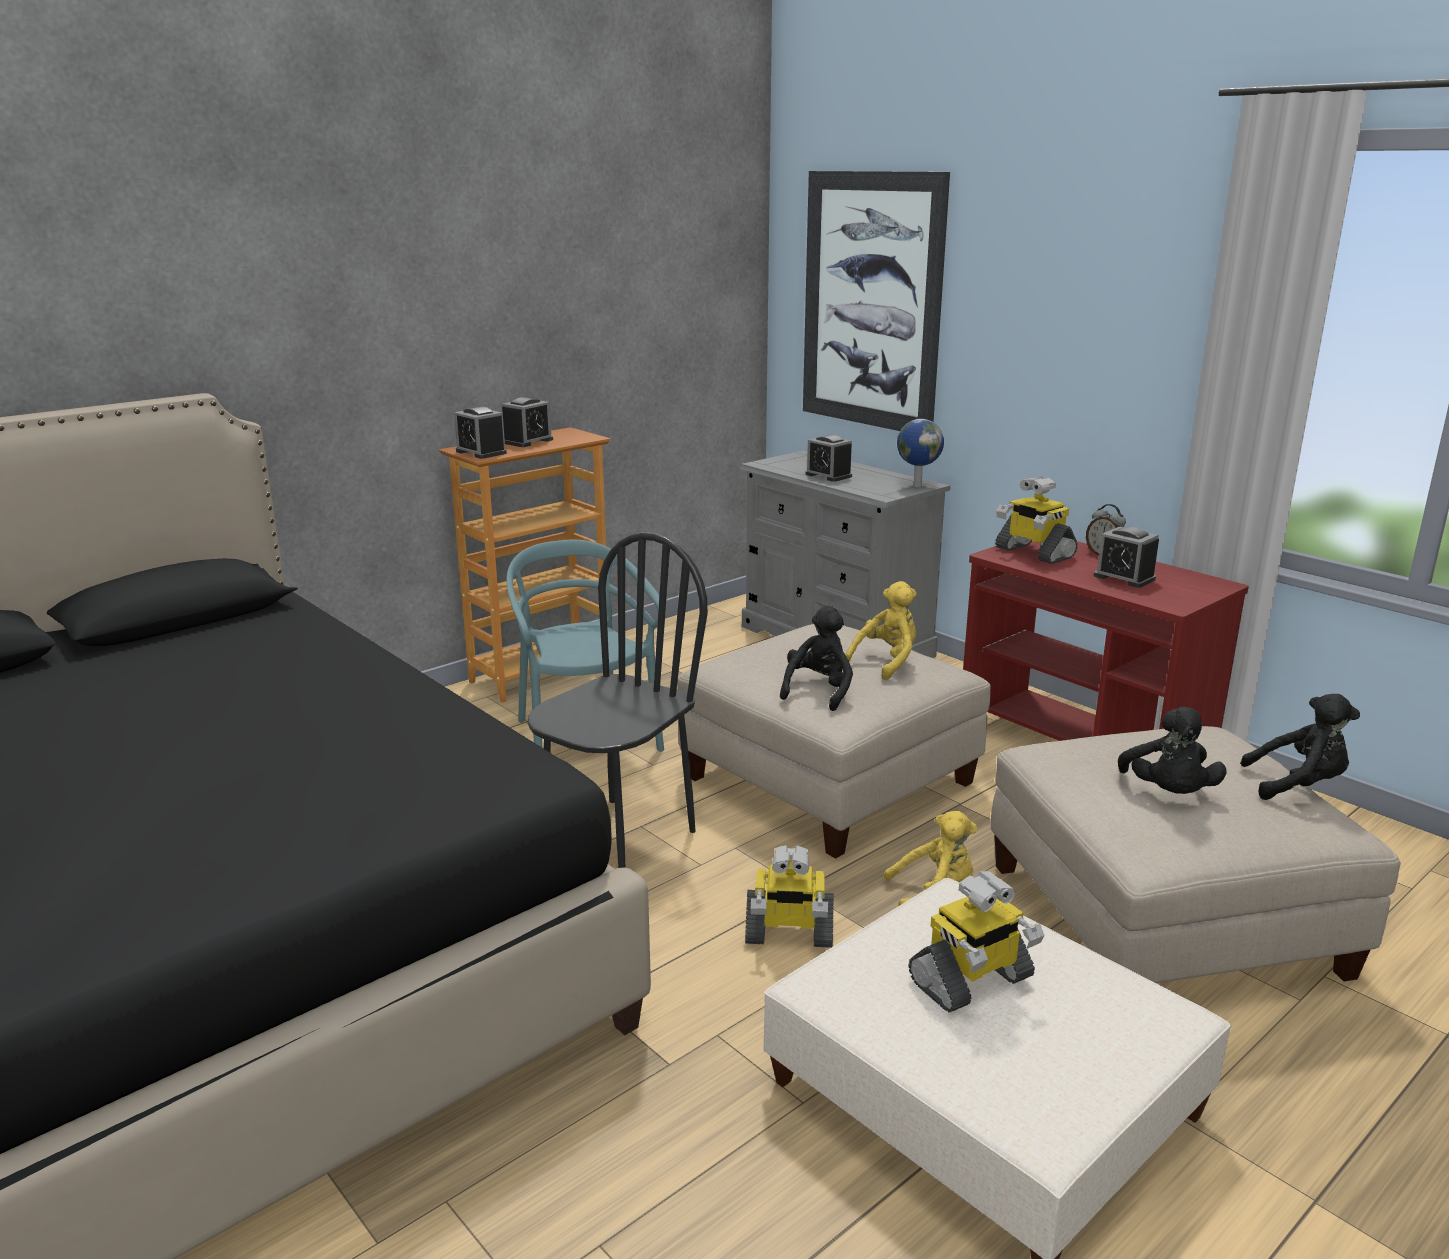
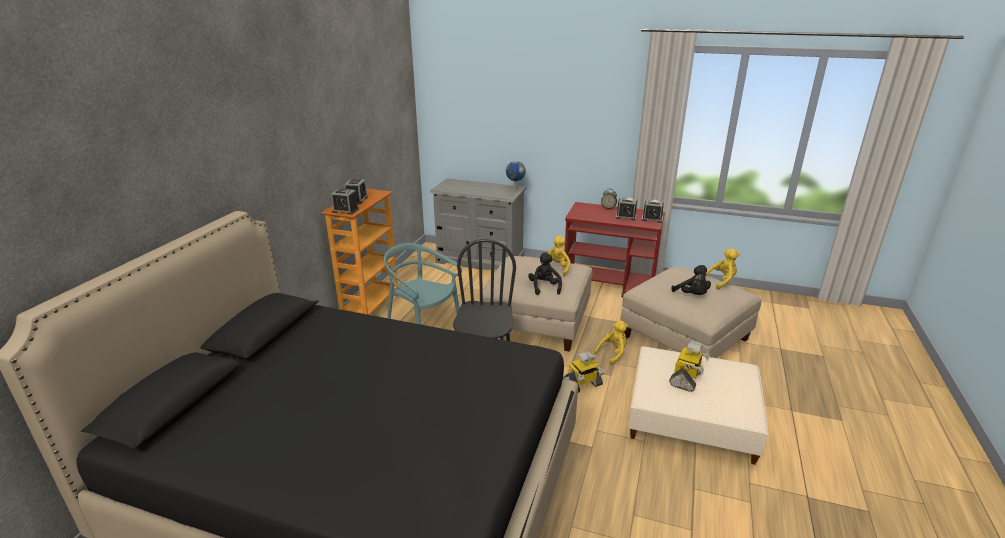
camera: 30 degrees left, 5 degrees up
picture [803,171,950,431] -> none
alarm clock [805,435,852,482] -> alarm clock moved to [642,200,664,223]
toy robot [995,476,1078,564] -> none
black plush toy [1240,694,1360,800] -> yellow plush toy [704,249,740,290]

